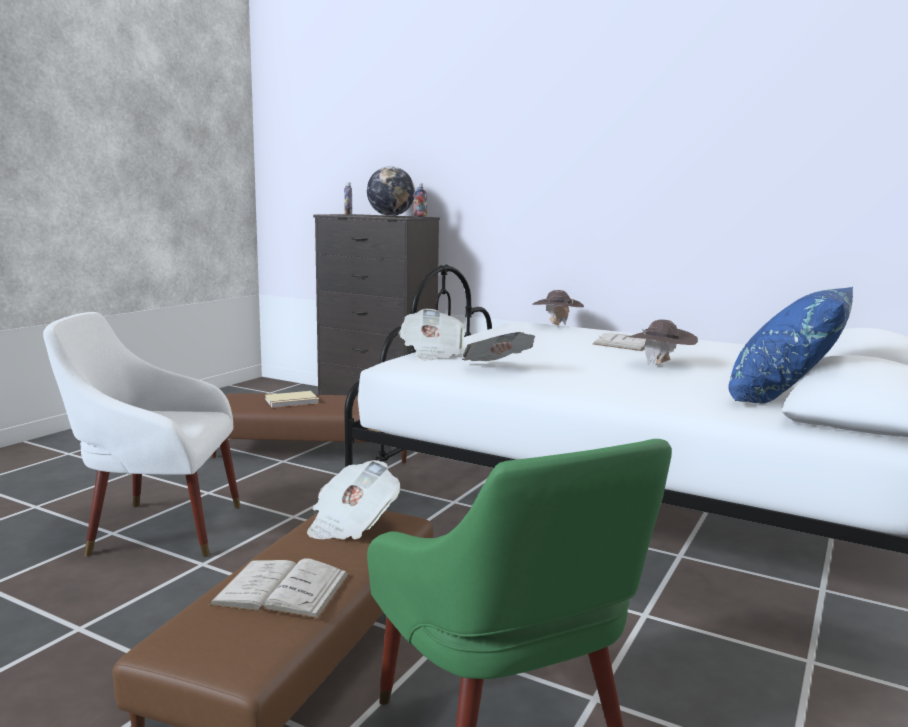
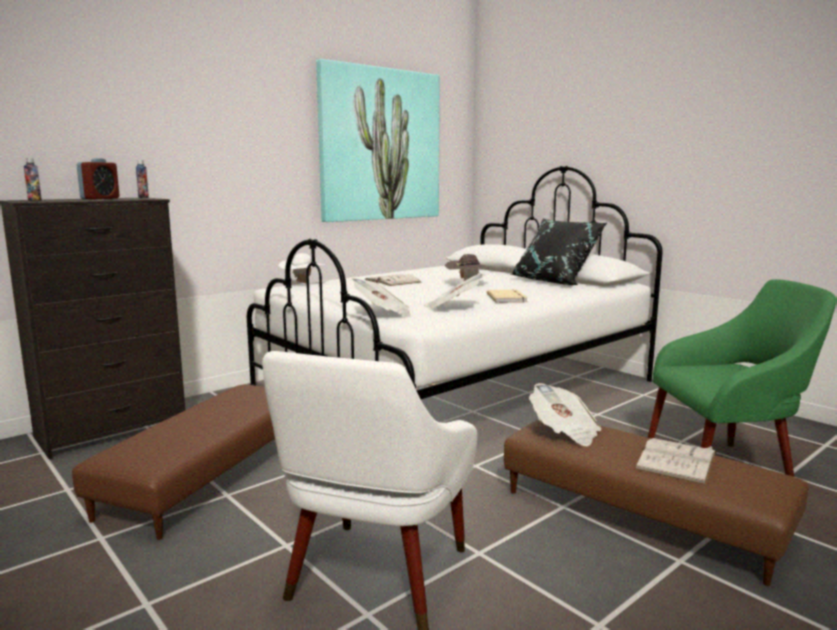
camera: 70 degrees left, 0 degrees up
beige book [265,391,319,408] -> beige book moved to [487,289,528,303]
globe [367,166,415,216] -> alarm clock [77,158,120,199]
brown hat [532,290,584,325] -> white hat [278,253,324,283]
blue pillow [728,287,853,404] -> black pillow [511,218,607,285]
none -> picture [316,59,440,222]

